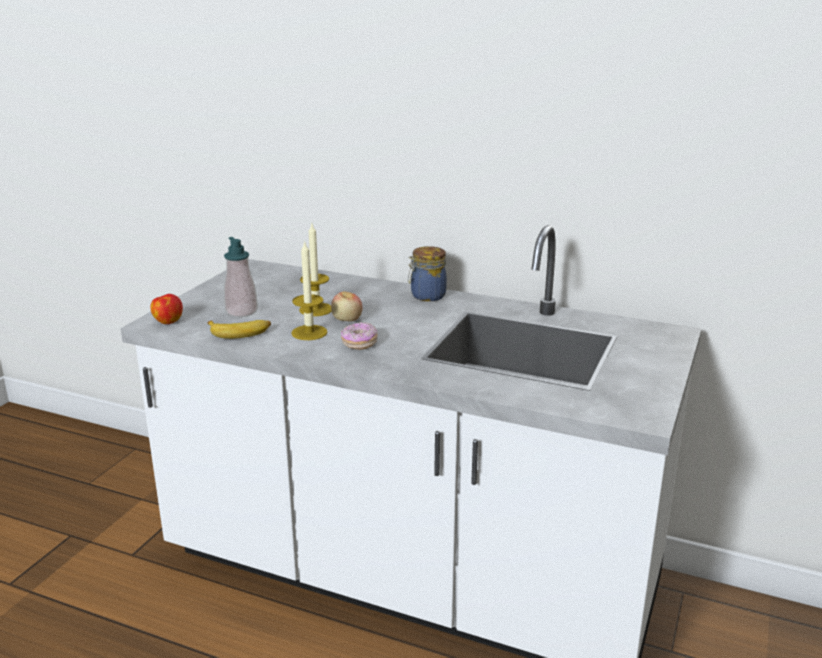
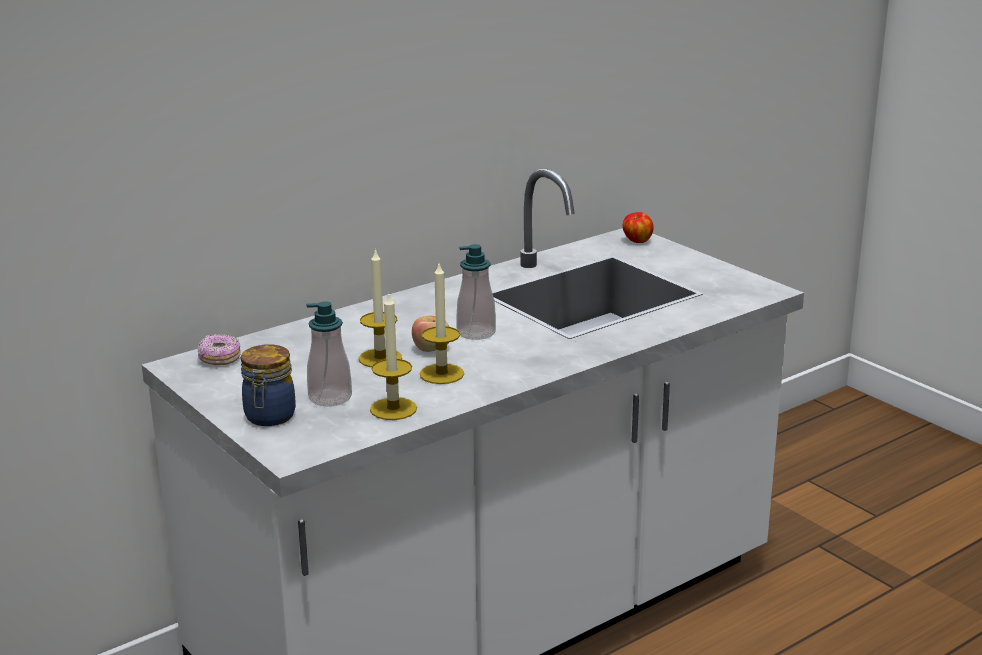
camera: 60 degrees left, 0 degrees up
apple [150,294,183,324] -> apple moved to [623,212,654,243]
banana [207,320,271,339] -> candle [370,292,417,420]
donut [341,322,378,350] -> donut moved to [198,334,241,366]
jar [408,246,447,301] -> jar moved to [241,344,296,426]
none -> soap dispenser [456,244,496,340]

